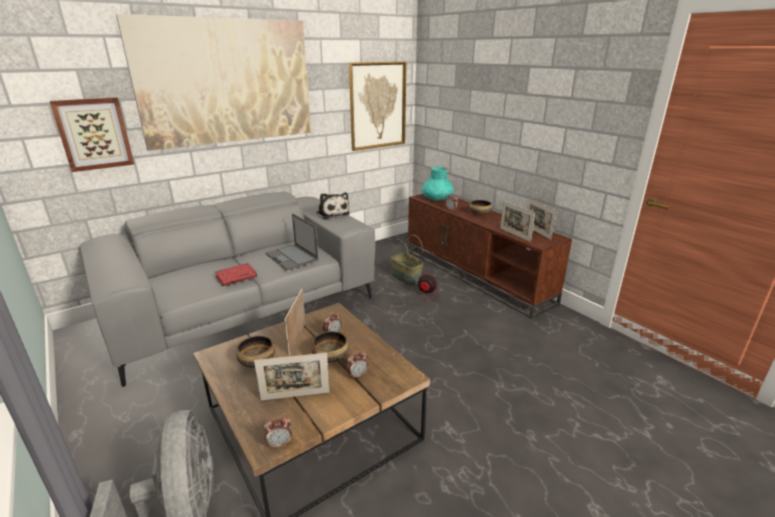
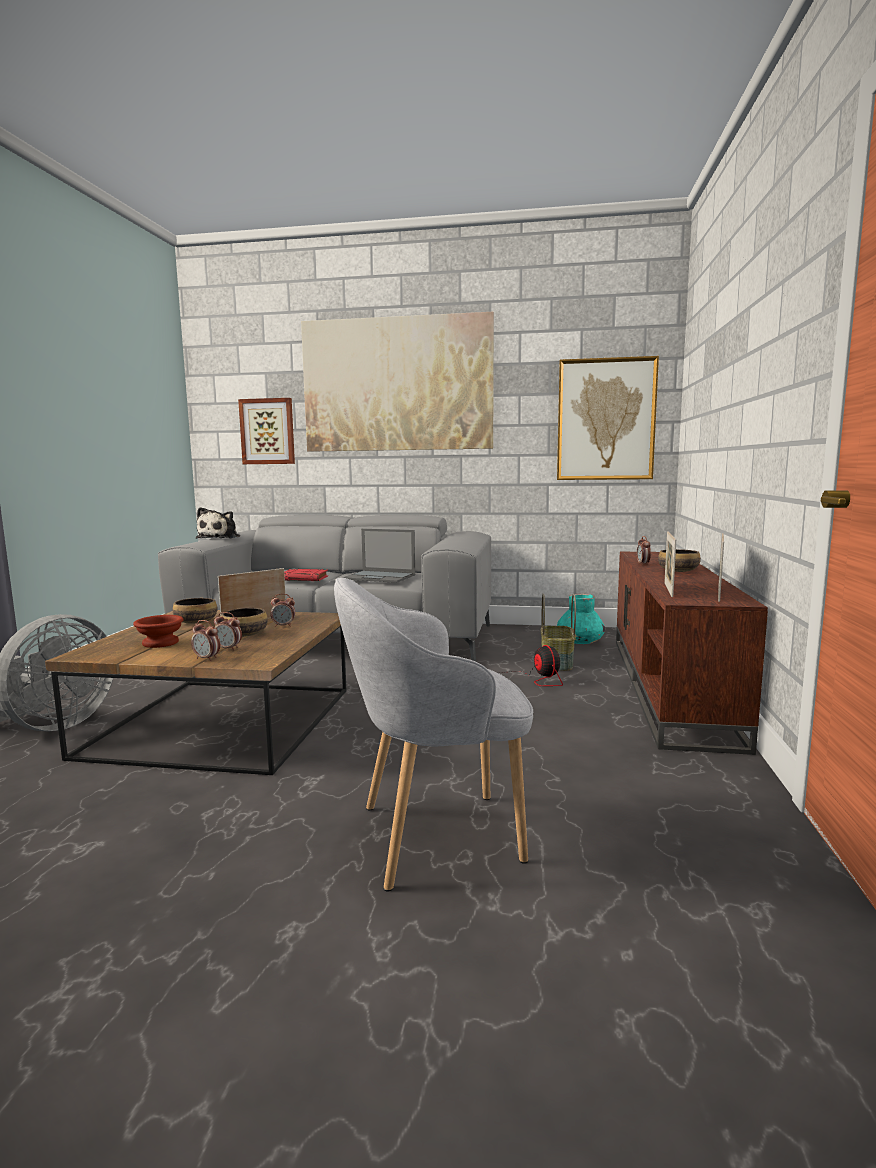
camera: 45 degrees right, 15 degrees down
picture frame [254,353,330,400] -> brown bowl [133,615,184,648]
alarm clock [264,416,292,449] -> alarm clock moved to [191,620,220,661]
laptop [265,213,319,270] -> laptop turned 75 degrees counterclockwise [343,529,415,583]
plush toy [316,192,350,219] -> plush toy moved to [196,507,240,539]
turquoise vase [422,166,454,201] -> turquoise vase moved to [557,594,605,644]
none -> grey armchair [334,578,533,892]

